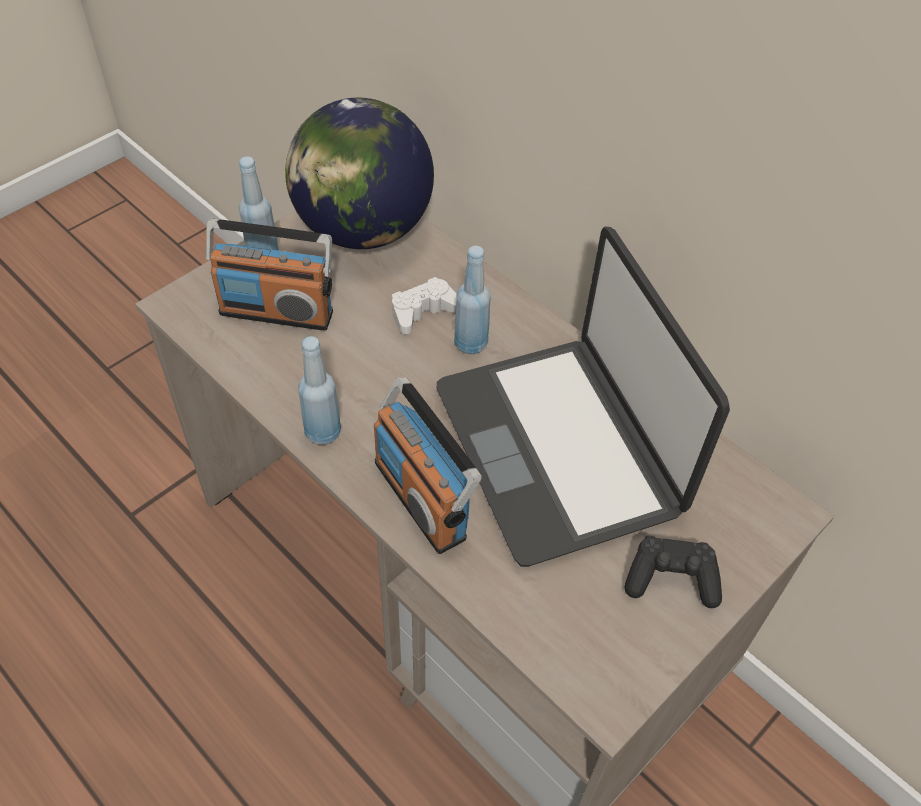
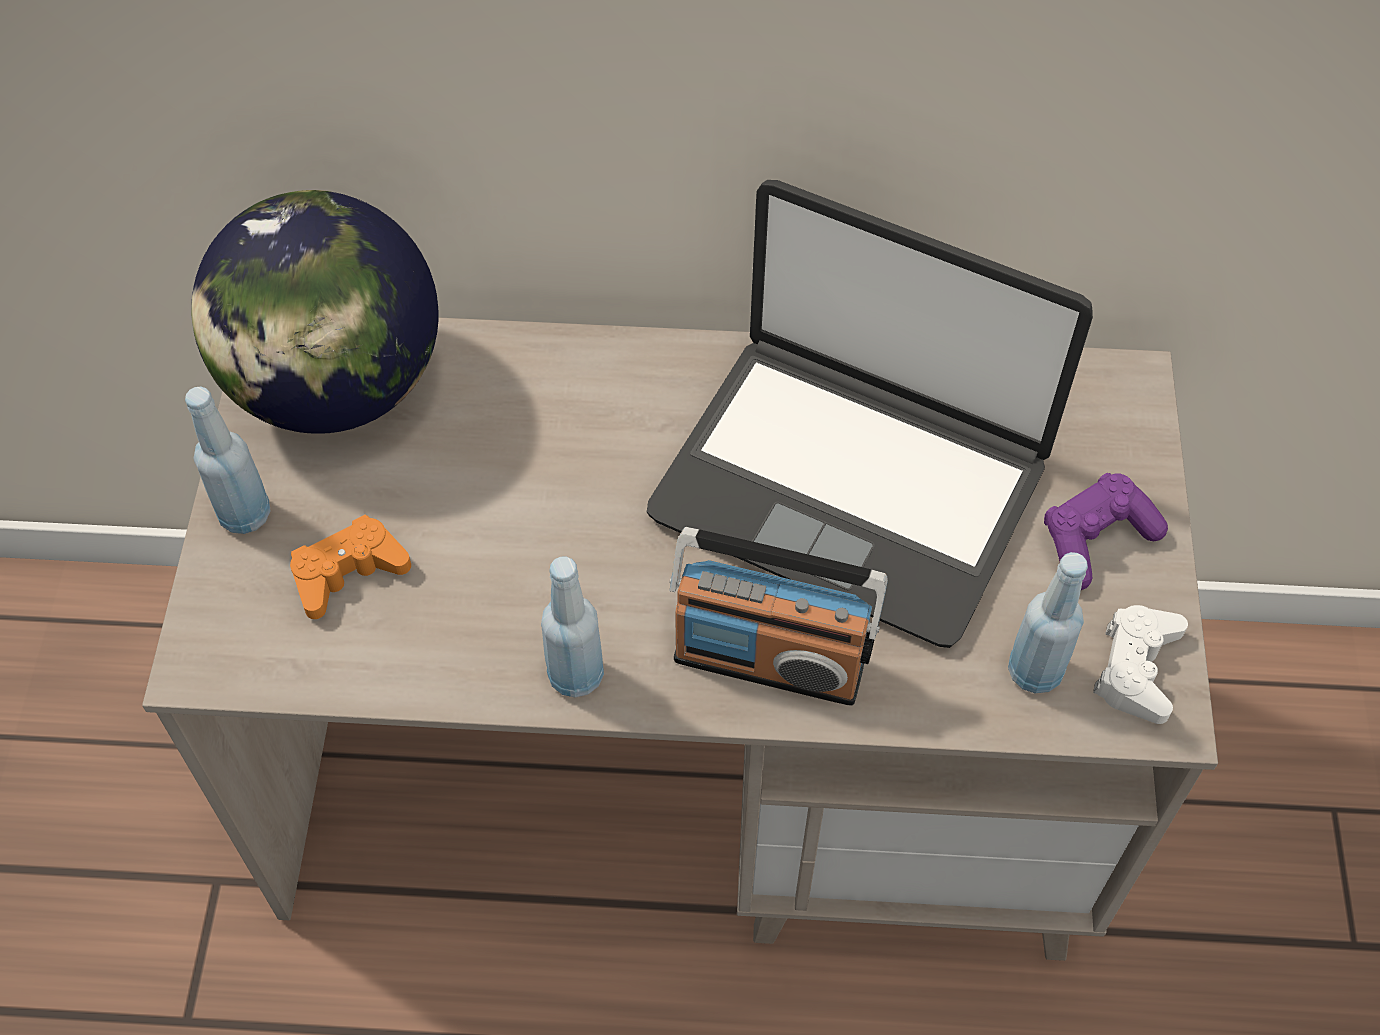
camera: 40 degrees left, 5 degrees up
radio [206,219,333,331] -> orange game controller [290,515,411,619]
white game controller [392,277,457,334] -> white game controller moved to [1093,605,1188,724]
blue bottle [454,246,491,354] -> blue bottle moved to [1008,552,1088,693]
black game controller [624,535,722,608] -> purple game controller [1044,473,1168,590]

